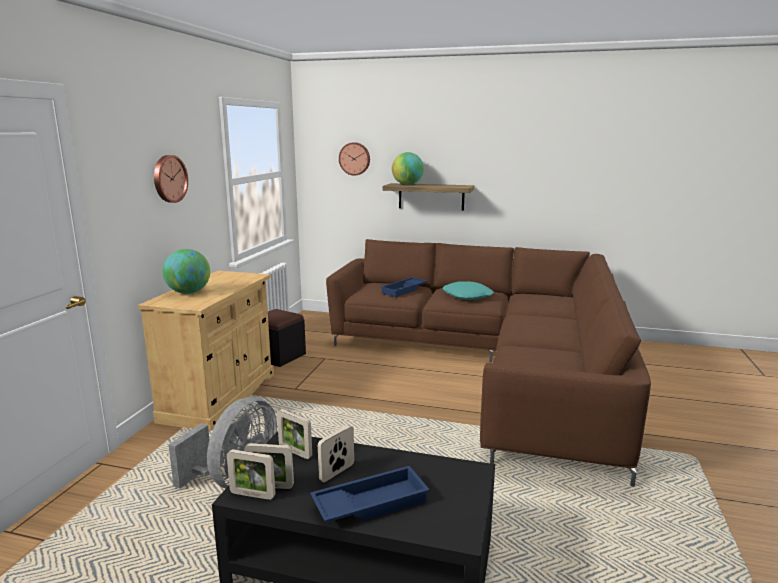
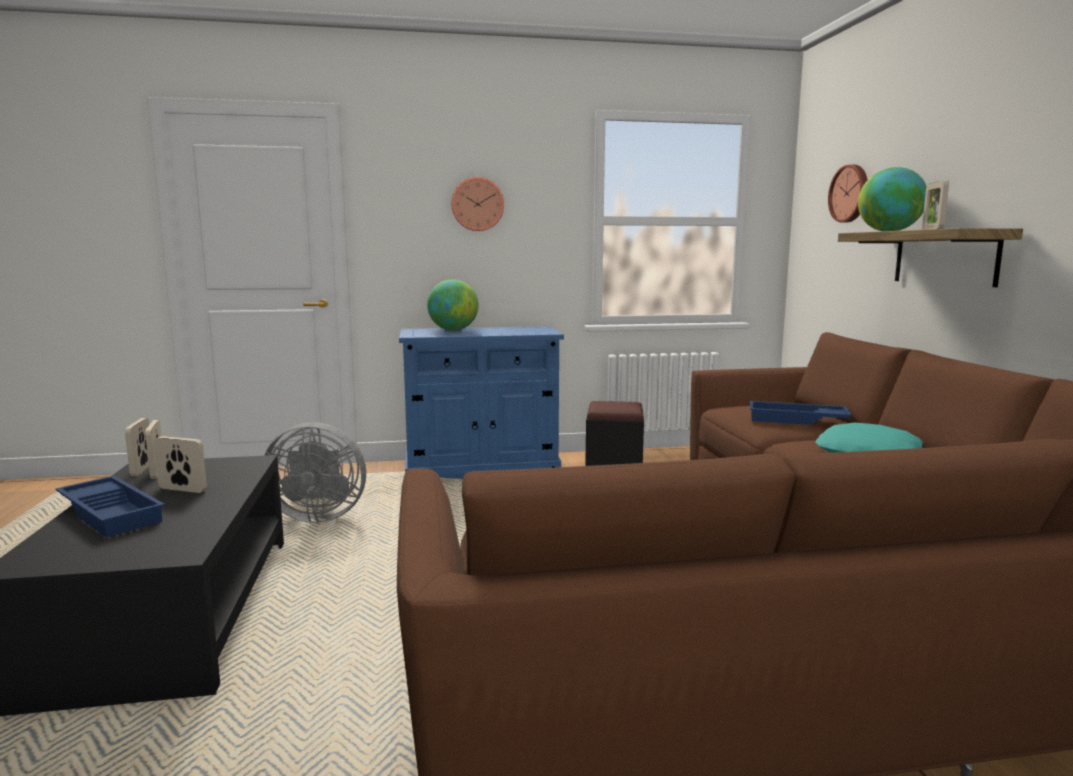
camera: 65 degrees right, 5 degrees down
beige cabinet [138,271,274,431] -> blue cabinet [399,326,564,479]
picture frame [277,409,312,459] -> picture frame moved to [922,180,949,230]

